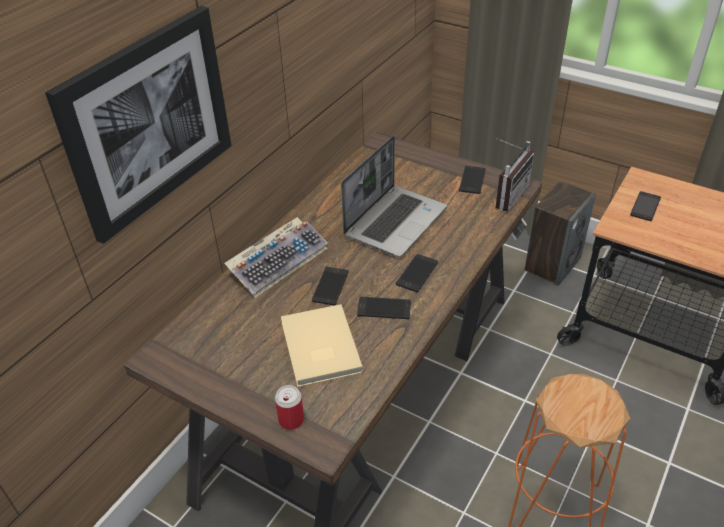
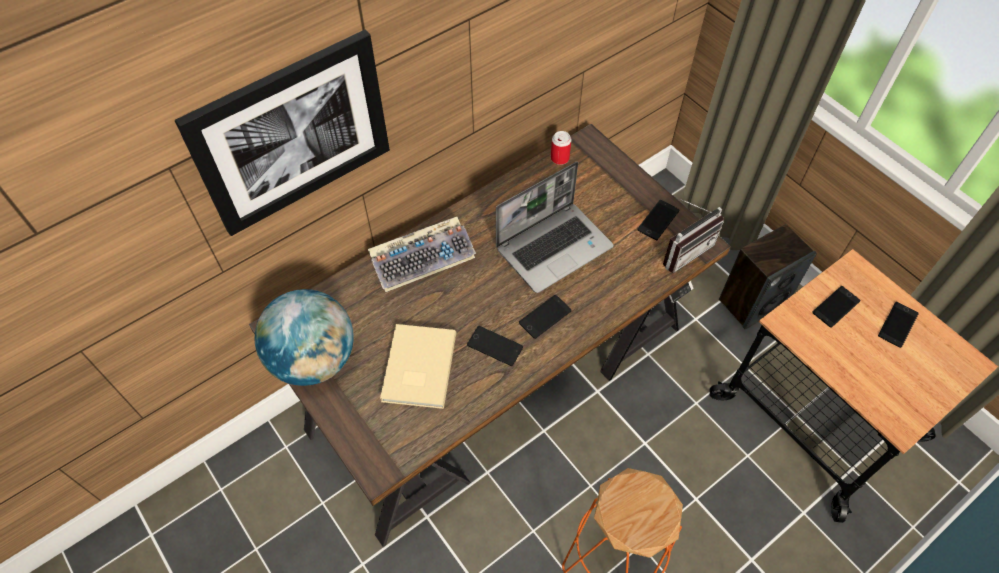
camera: 20 degrees right, 15 degrees up
can [275,385,304,430] -> can moved to [551,131,571,165]
phone [312,267,349,305] -> phone moved to [878,302,919,348]
none -> globe [254,289,354,386]

